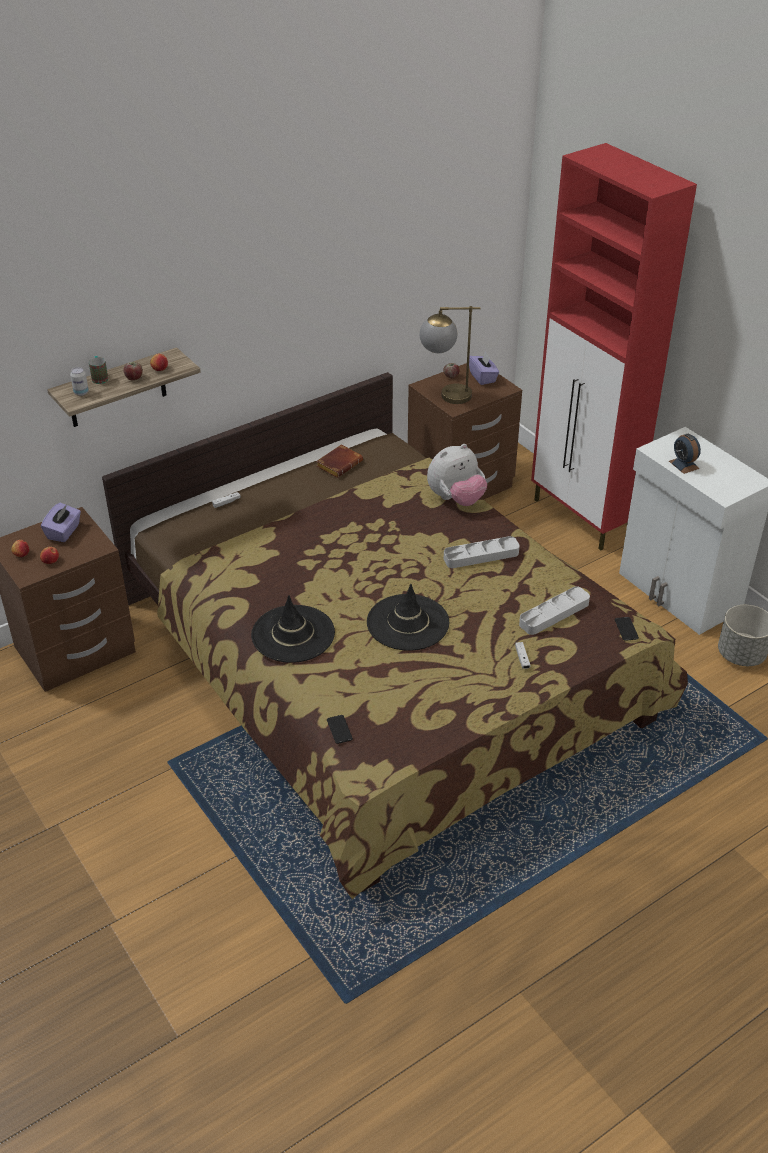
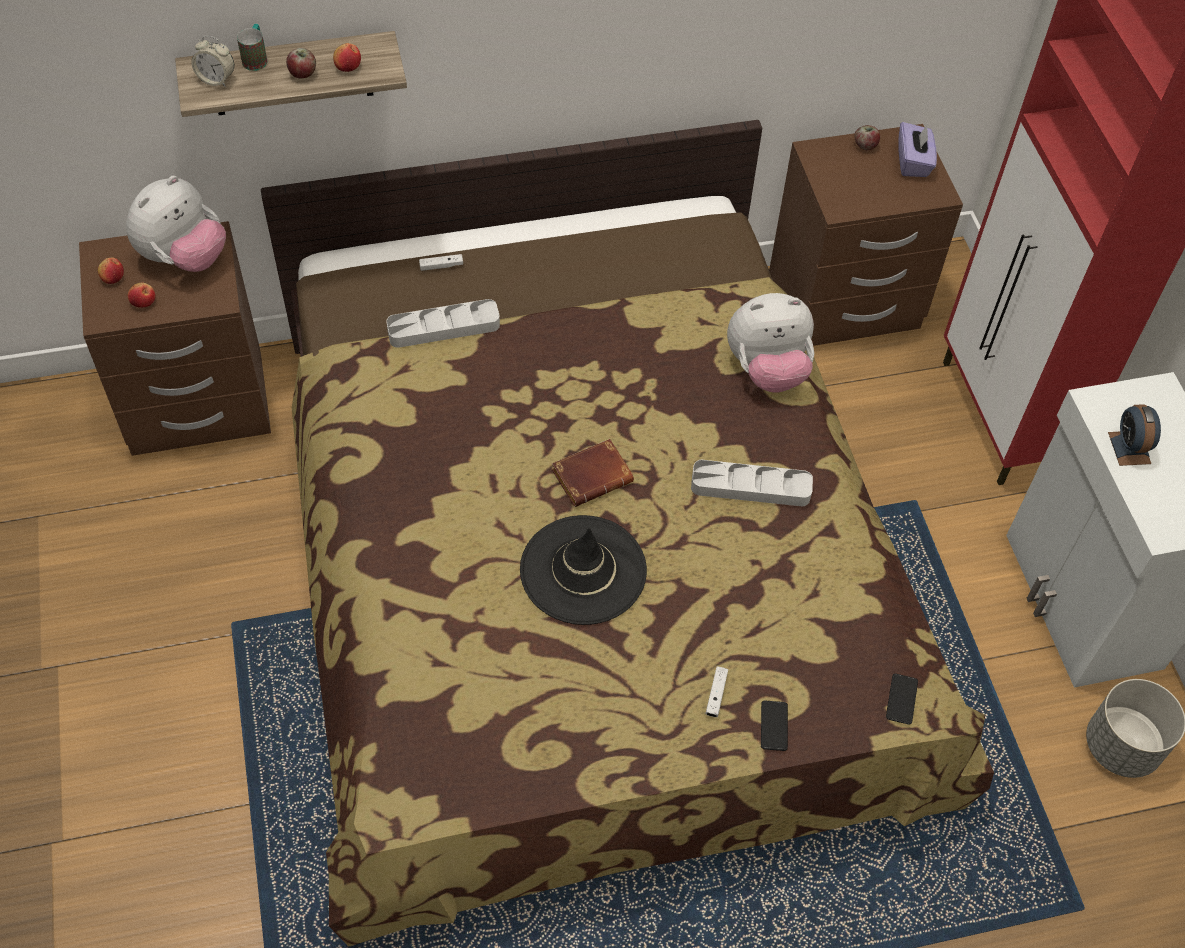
camera: 20 degrees right, 15 degrees up
purple tissue box [41,503,81,542] -> plush toy [126,175,226,272]
can [70,367,89,396] -> alarm clock [191,36,234,87]
black hat [251,595,335,663] -> none
brown book [316,444,363,478] -> brown book moved to [551,439,634,507]
phone [327,715,353,744] -> phone moved to [761,700,788,751]
table lamp [420,306,480,404] -> none
grey tray [519,586,590,635] -> grey tray moved to [386,299,500,348]

